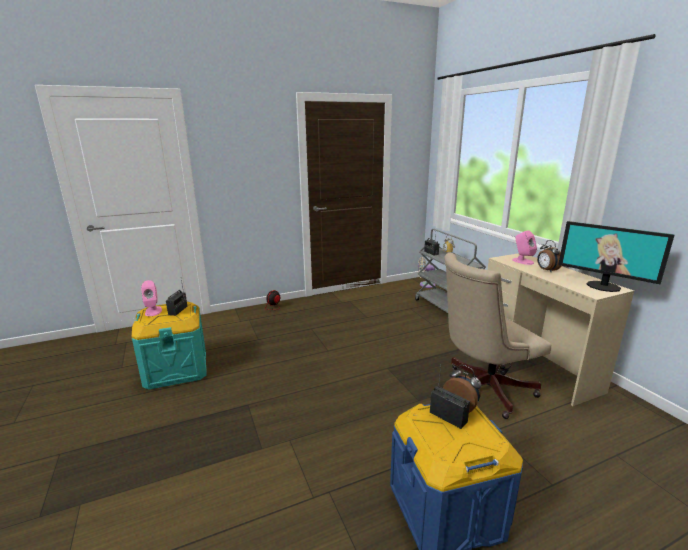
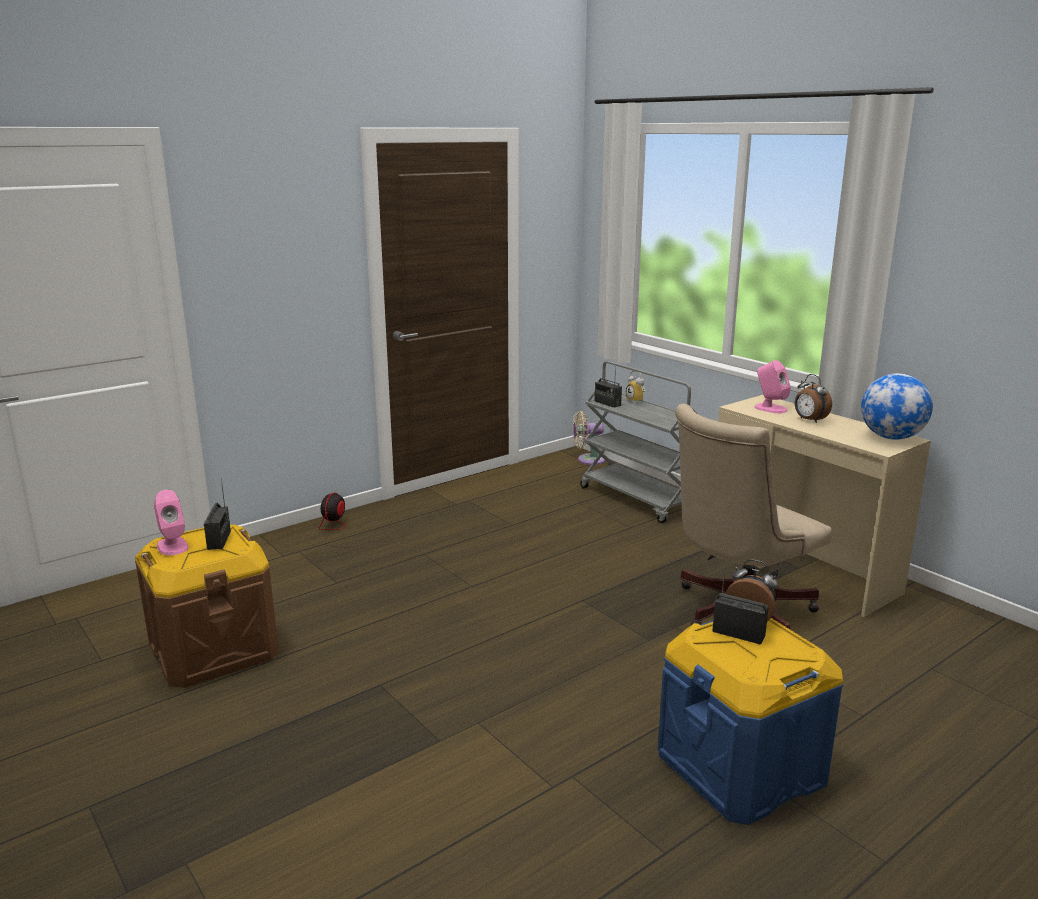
camera: 15 degrees left, 0 degrees up
turquoise storage box [131,302,207,390] -> brown storage box [135,524,278,688]
monitor [558,221,675,292] -> globe [861,373,933,440]

